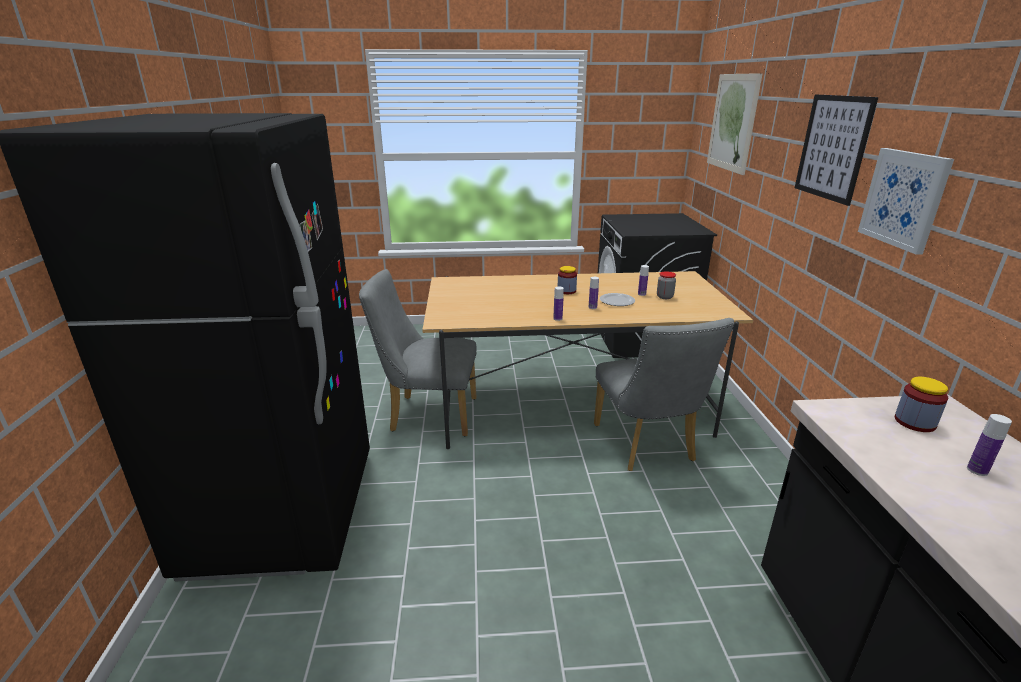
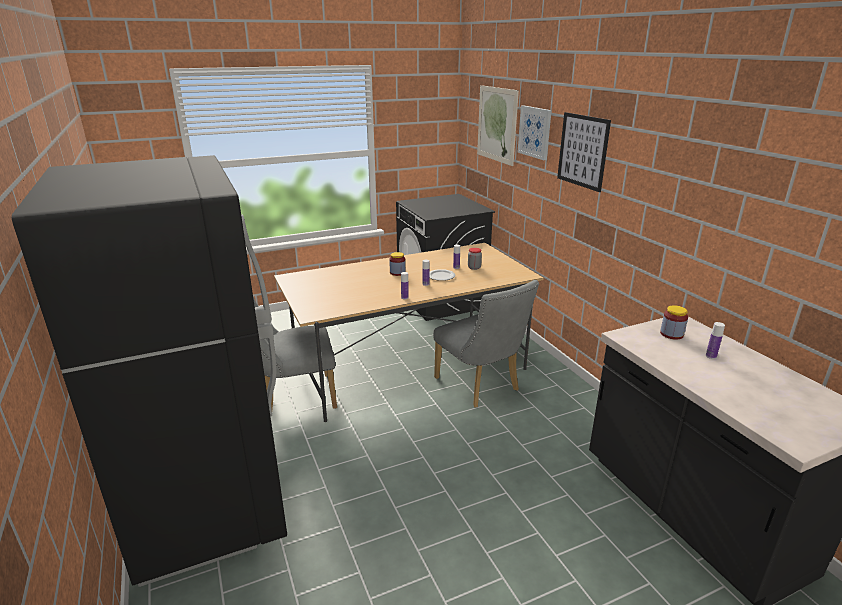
camera: 20 degrees left, 0 degrees up
picture [858,148,954,255] -> picture moved to [518,105,552,160]

